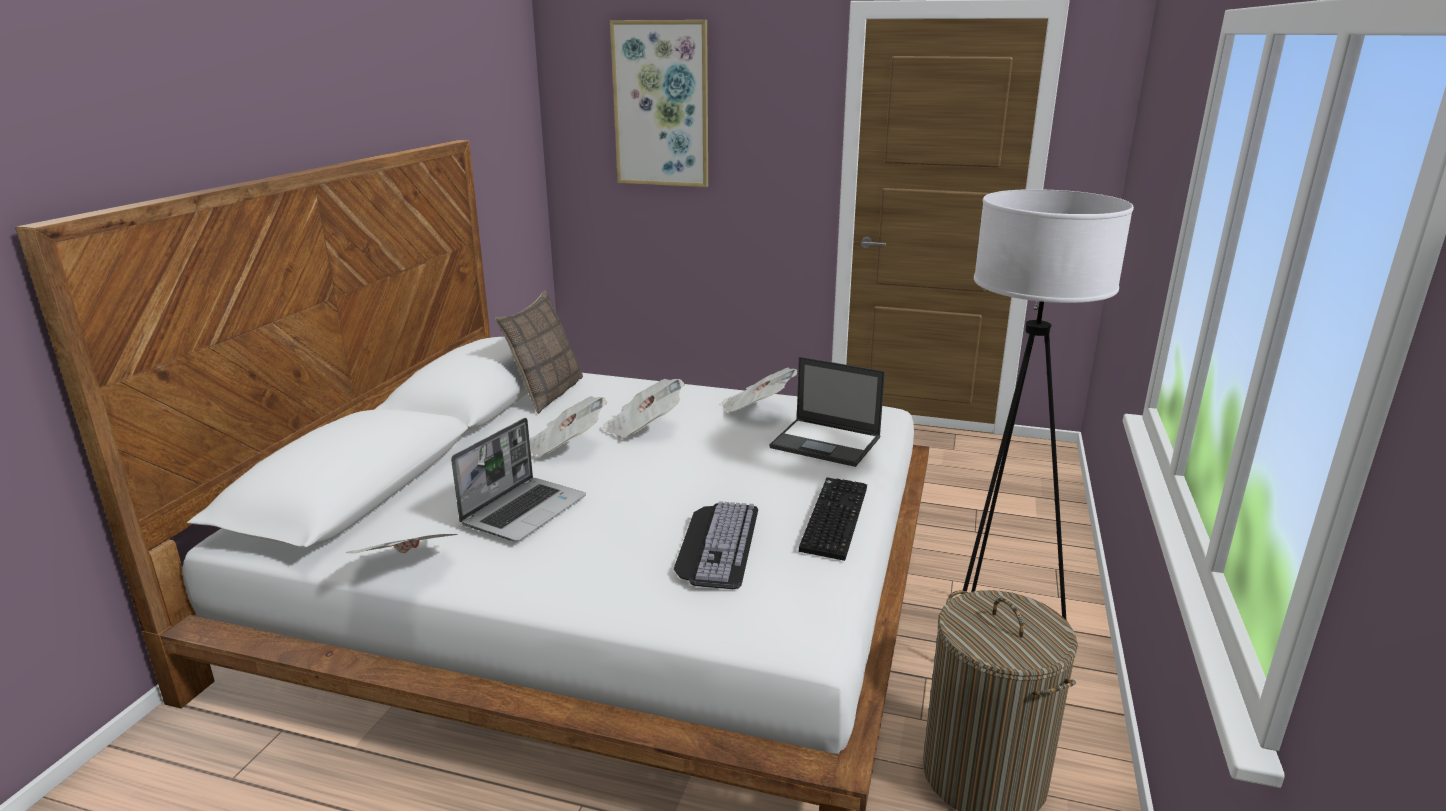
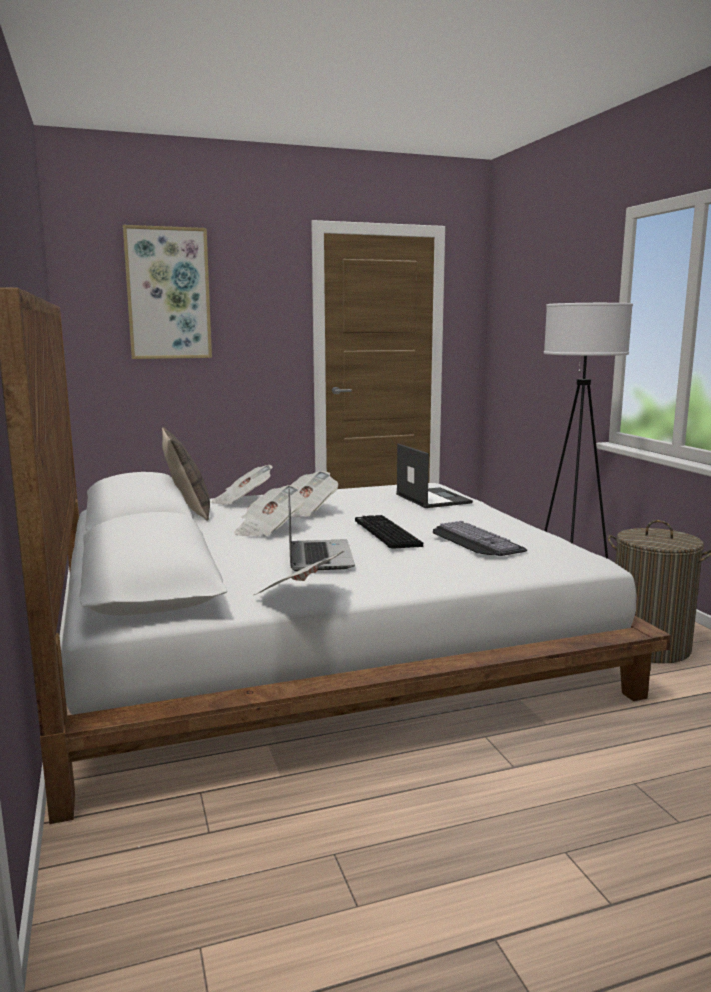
camera: 35 degrees left, 10 degrees down
newspaper [722,367,797,414] -> newspaper moved to [212,465,273,505]
laptop [769,357,885,467] -> laptop turned 105 degrees counterclockwise [396,444,473,508]
keyboard [799,478,867,561] -> keyboard moved to [355,515,423,549]

